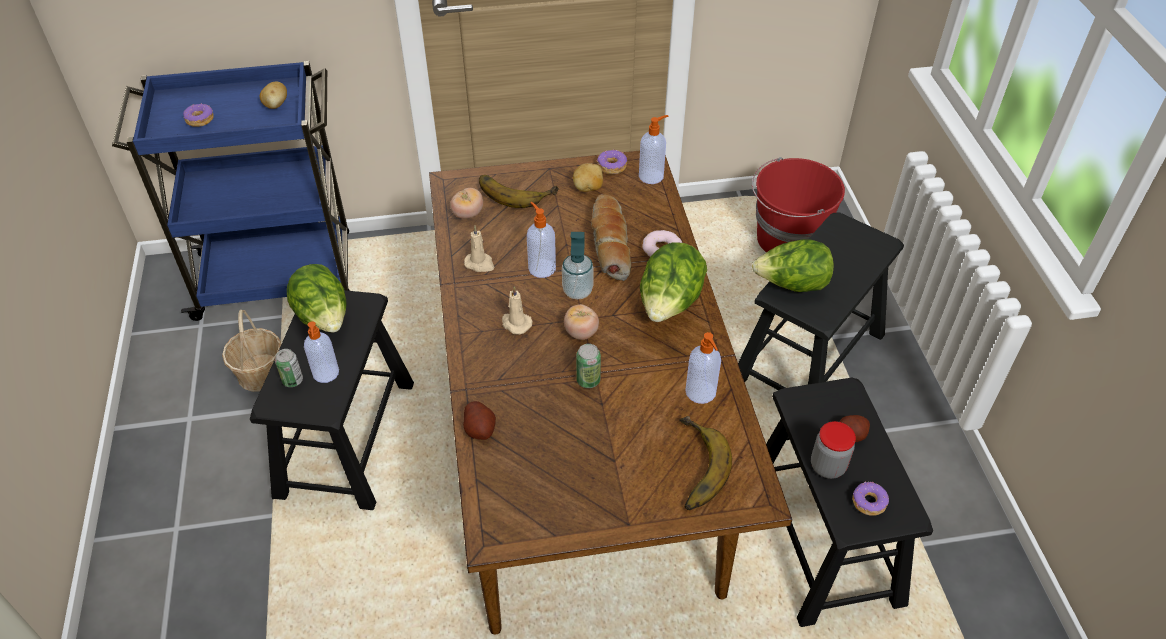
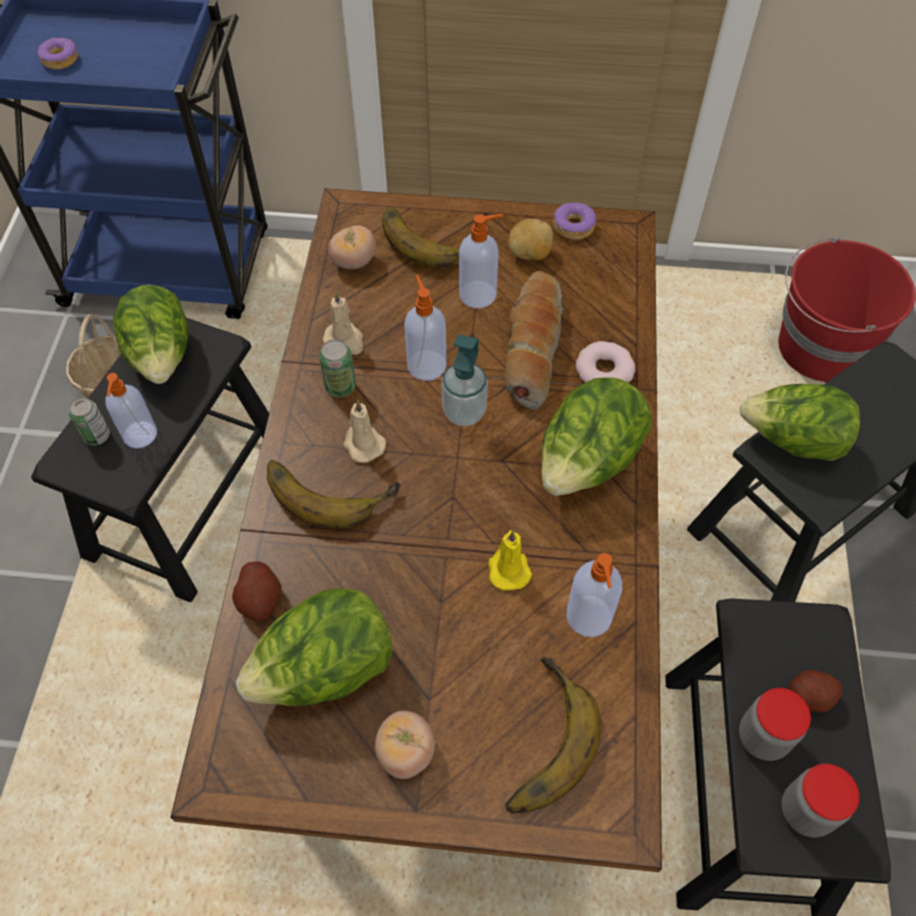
camera: 15 degrees right, 10 degrees up
potato [260,81,287,109] -> none
tomato [564,304,599,340] -> tomato moved to [375,711,435,779]
can [576,344,601,388] -> can moved to [319,339,356,397]
soap dispenser [639,115,668,184] -> soap dispenser moved to [459,214,503,308]
donut [852,482,889,516] -> jar [782,764,860,838]
none -> lettuce [236,588,392,706]
none -> banana [267,460,401,528]
none -> yellow candle [488,530,532,591]

